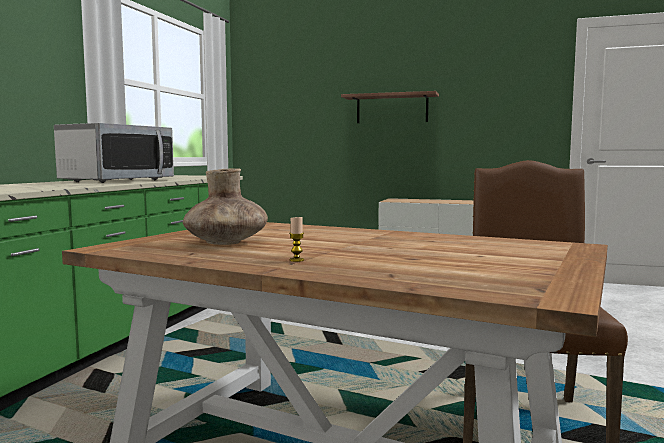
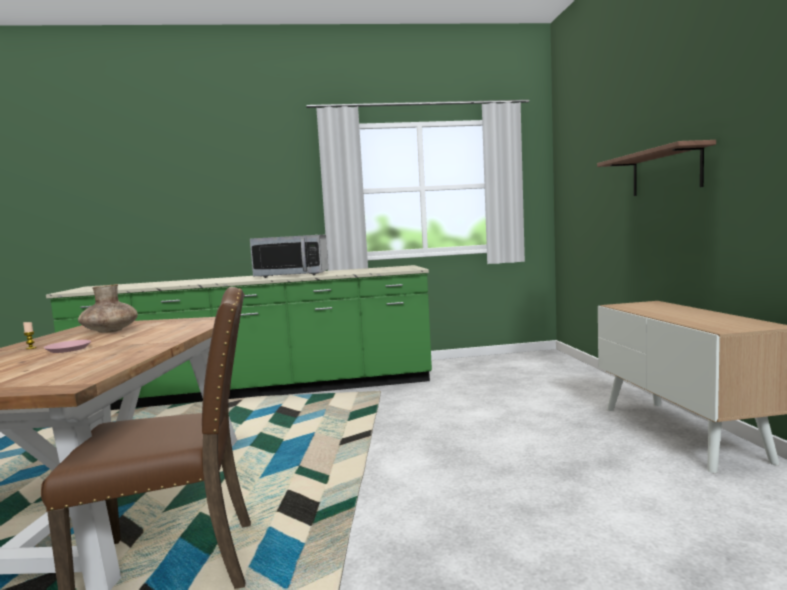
camera: 65 degrees right, 0 degrees up
none -> pink plate [44,340,91,353]

